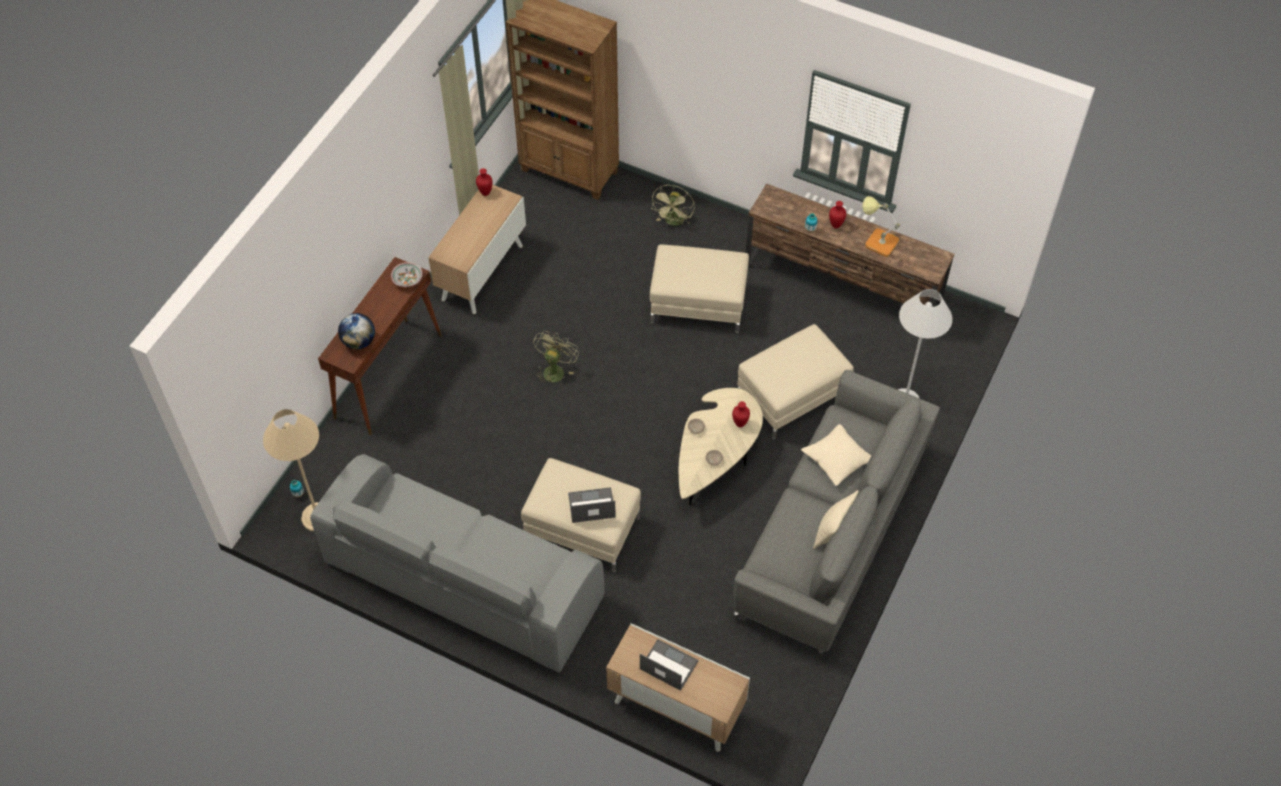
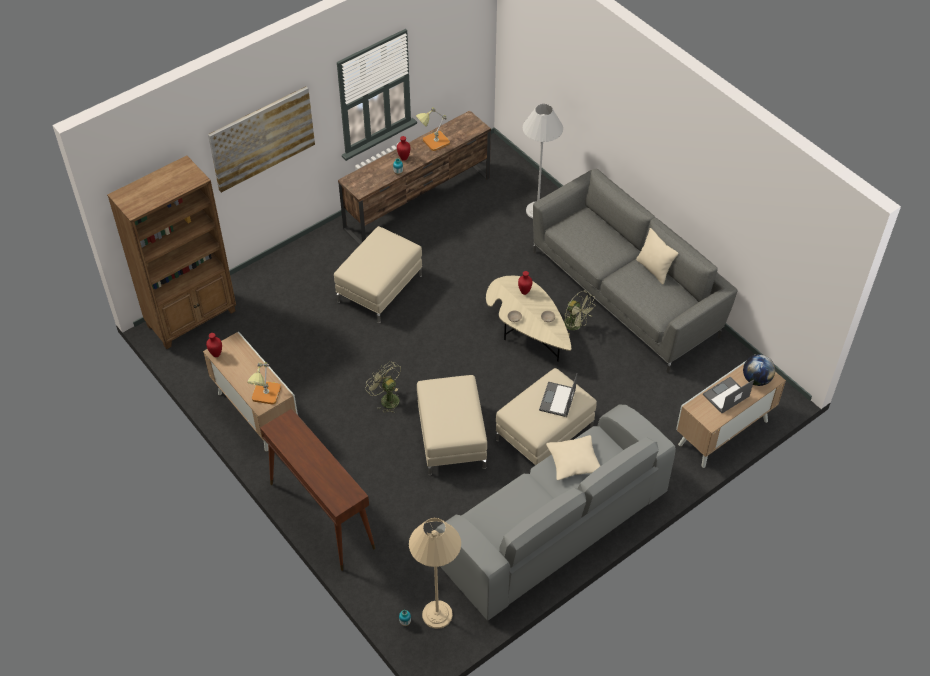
camera: 65 degrees left, 5 degrees down
globe [338,313,375,349] -> globe moved to [743,354,775,386]
bowl [391,262,423,287] -> none
green fan [651,185,695,226] -> green fan moved to [564,290,596,335]
beige ottoman [737,324,854,439] -> beige ottoman moved to [417,375,487,475]
beige pillow [801,424,871,486] -> beige pillow moved to [546,435,600,480]
none -> picture [208,86,315,193]
none -> table lamp [248,362,281,404]

